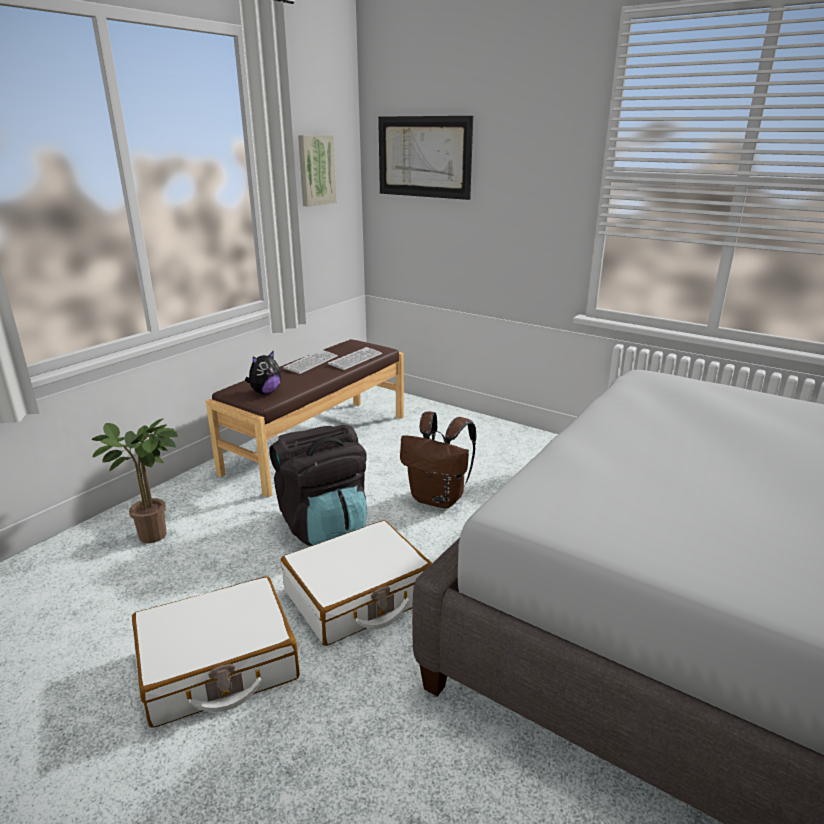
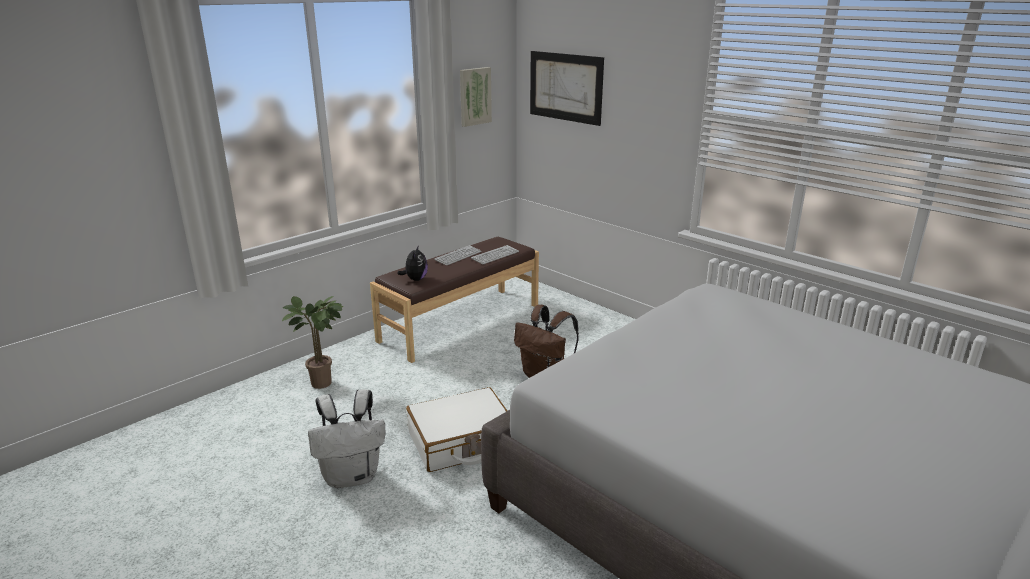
camera: 10 degrees right, 0 degrees up
white suitcase [132,576,300,728] -> white backpack [308,389,385,488]
plush toy [245,350,281,394] -> plush toy turned 45 degrees counterclockwise [397,245,428,281]
black backpack [269,425,367,546] -> none

